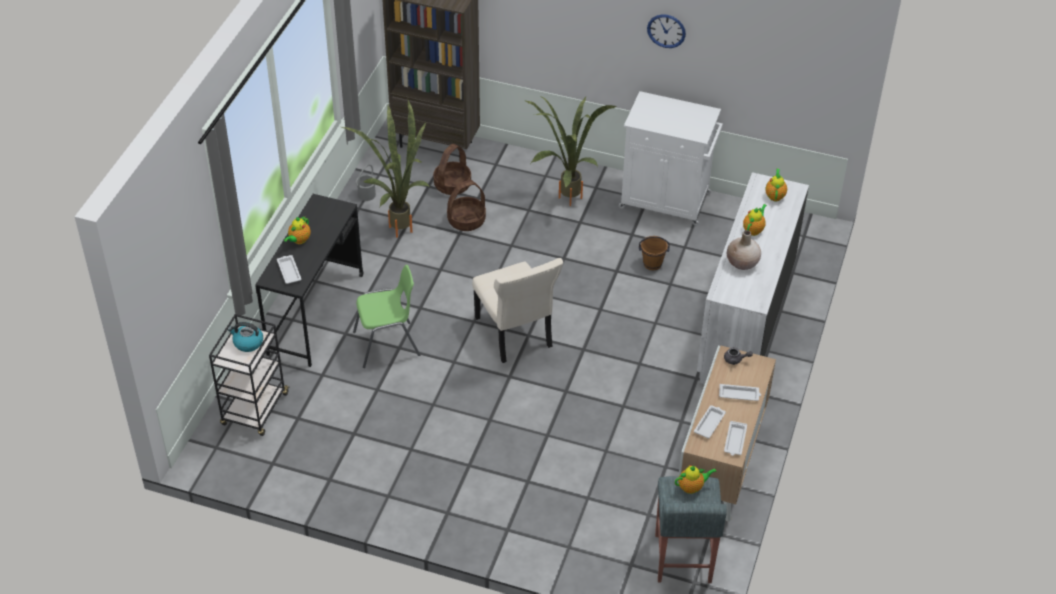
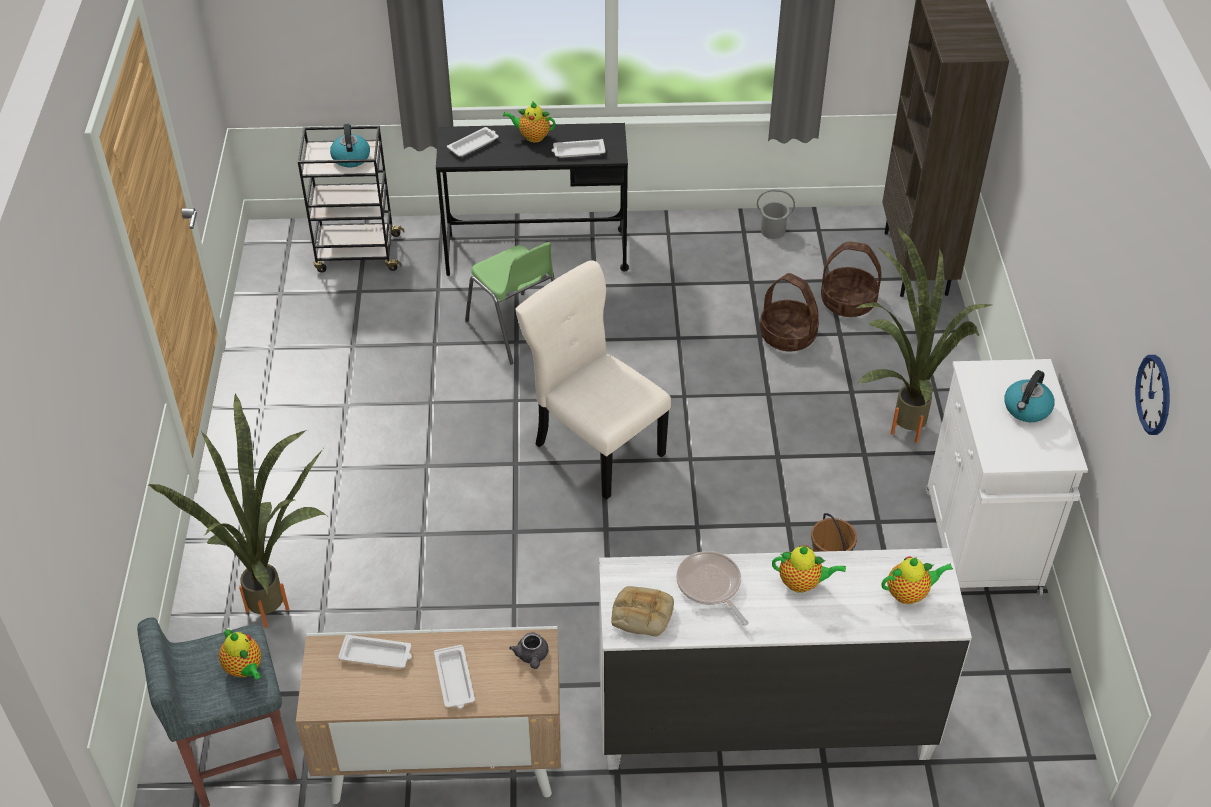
camera: 70 degrees right, 0 degrees up
potted plant [342,98,430,238] -> potted plant moved to [149,393,327,628]
beige chair [472,258,563,363] -> beige chair turned 90 degrees clockwise [516,260,671,500]
wall clock [647,14,686,48] -> wall clock moved to [1135,355,1170,435]
white tray [724,421,747,456] -> white tray moved to [551,139,606,158]
beige vase [727,230,761,270] -> frying pan [676,551,749,626]
none -> bread [611,586,674,636]
none -> kettle [1004,370,1055,422]

